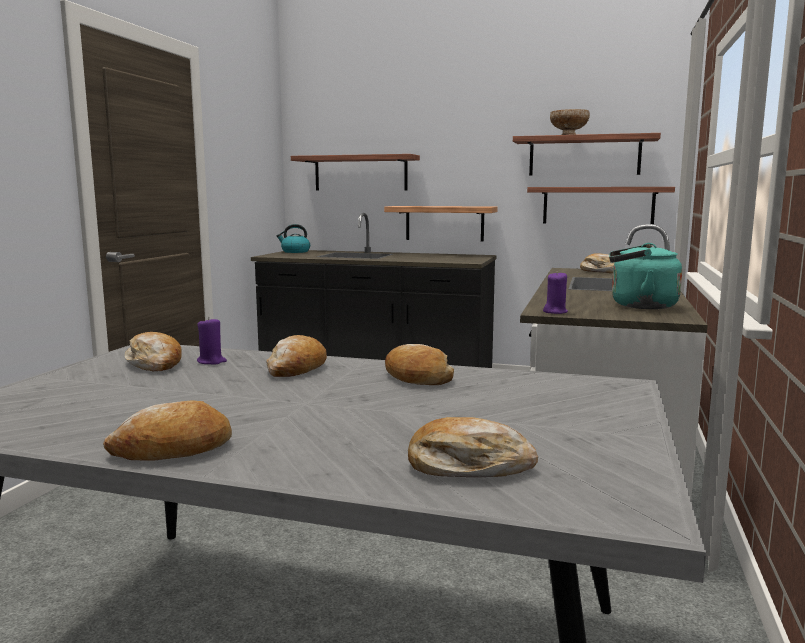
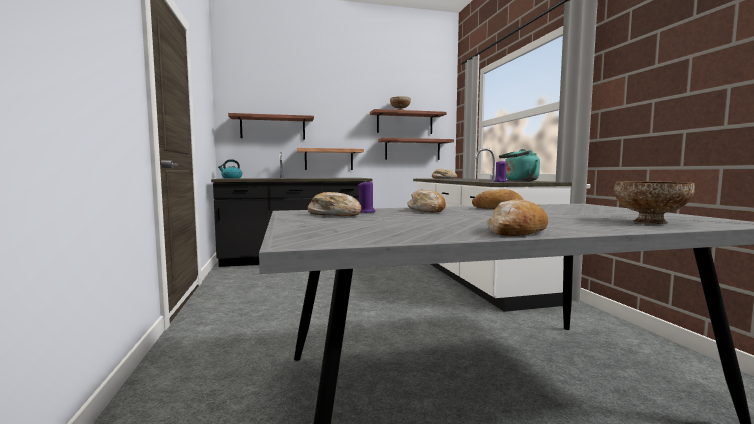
camera: 30 degrees left, 5 degrees down
bread [408,417,538,477] -> bowl [614,181,695,224]

